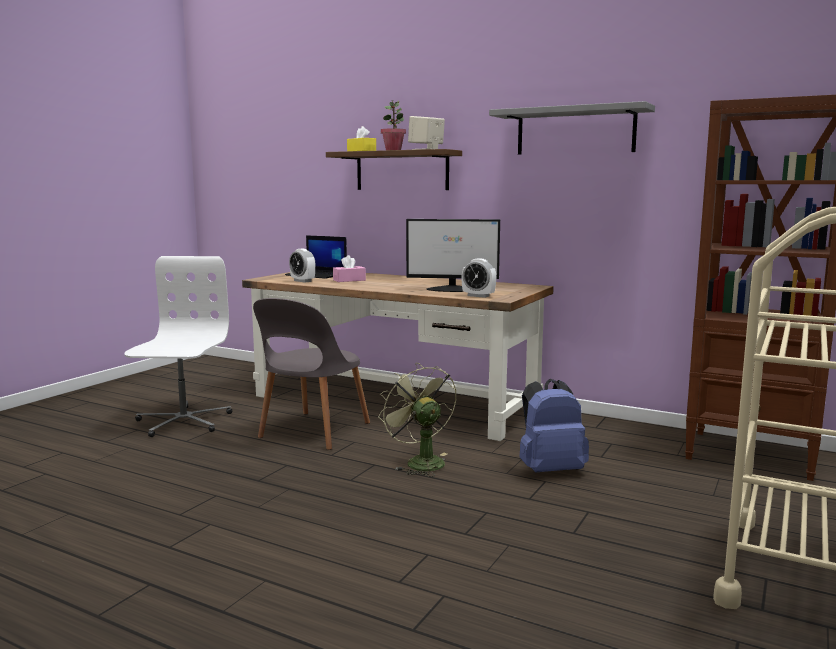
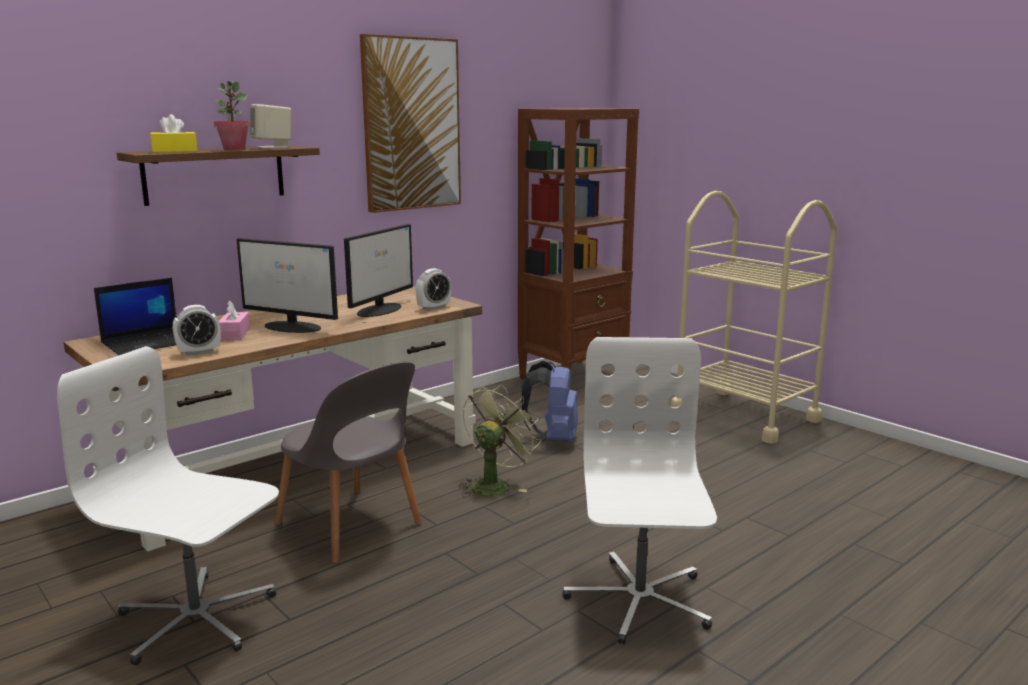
camera: 70 degrees left, 5 degrees up
green fan [378,363,456,477] -> green fan turned 135 degrees clockwise [459,385,541,497]
grey shelf [489,101,655,155] -> picture [360,34,461,213]
none -> monitor [237,238,338,333]
none -> white office chair [562,337,717,644]

